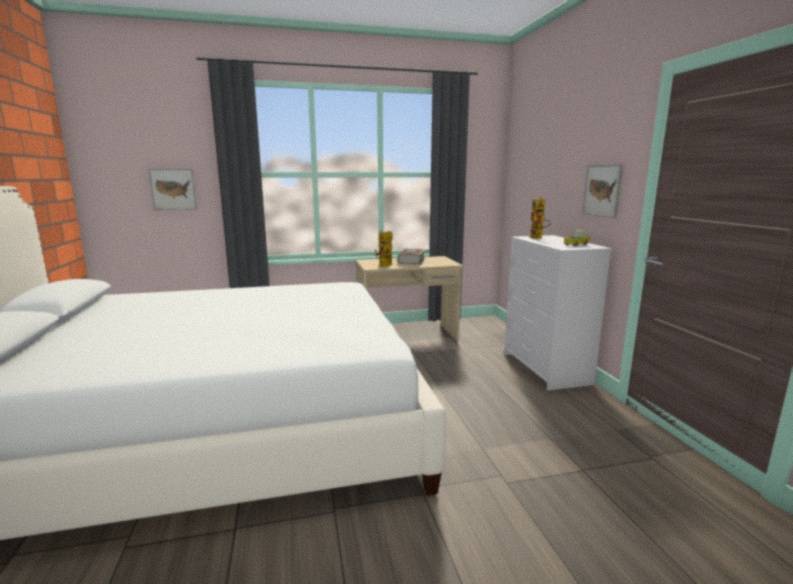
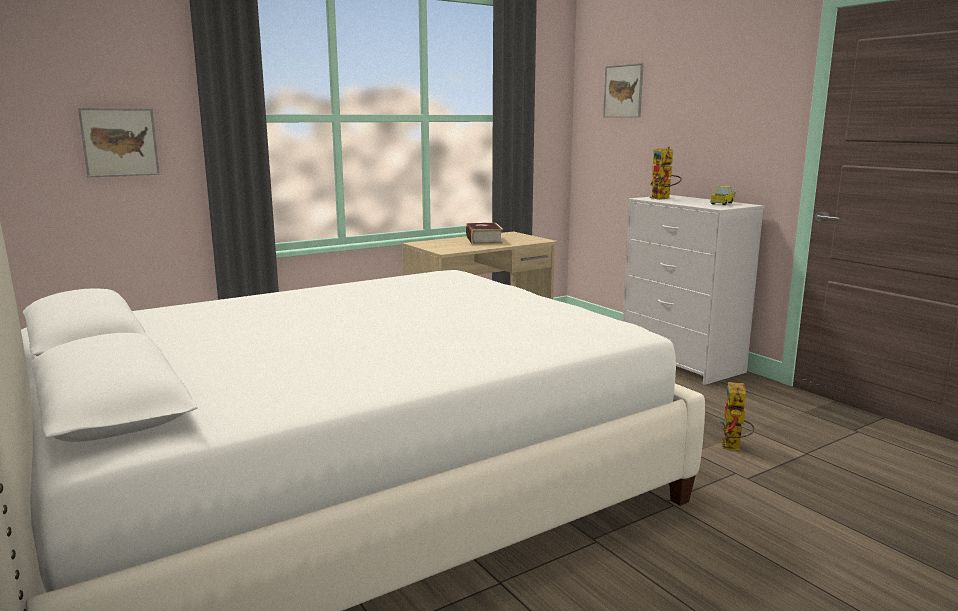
camera: 20 degrees left, 0 degrees up
toy robot [374,230,392,267] -> toy robot moved to [720,382,755,450]
picture [582,164,623,218] -> picture moved to [603,63,644,118]

